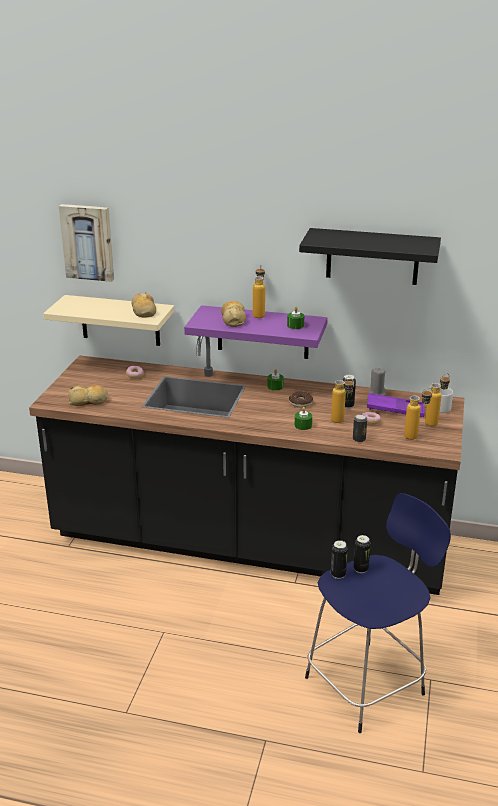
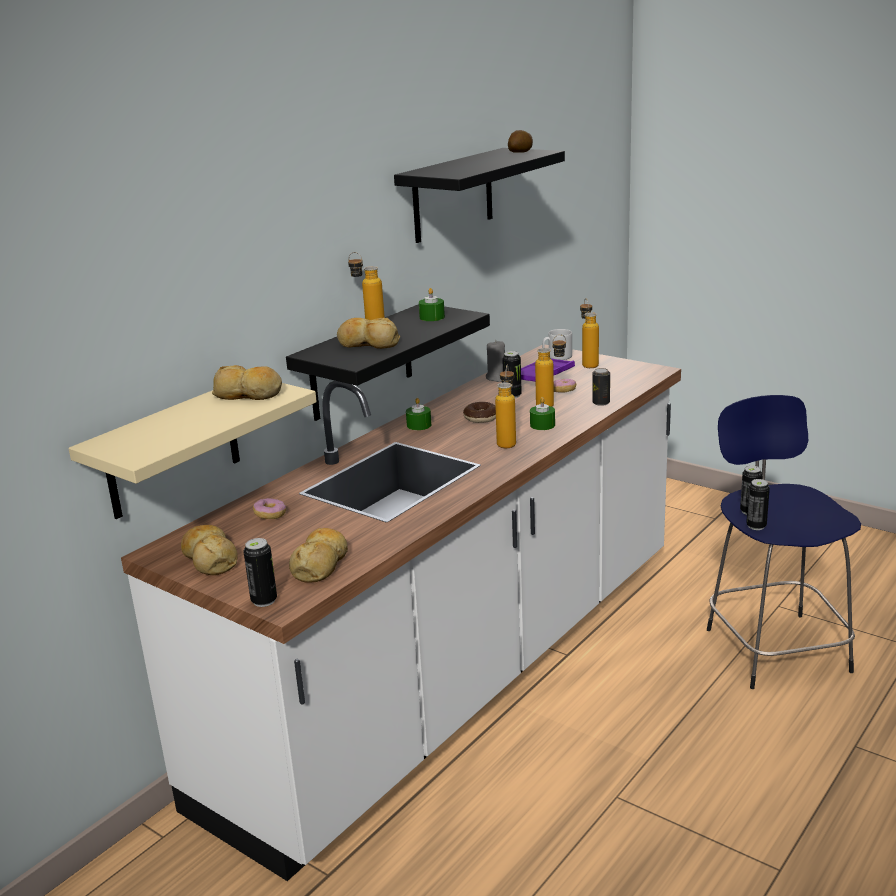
camera: 65 degrees left, 5 degrees down
black counter [29,336,464,595] -> white counter [121,345,681,881]
picture [59,204,114,282] -> none
purple shelf [184,305,327,359] -> black shelf [286,304,490,421]
bottle [404,388,433,440] -> bottle moved to [495,365,516,448]
none -> bread [181,525,238,575]
none -> can [244,538,277,607]
none -> potato [508,130,533,153]

